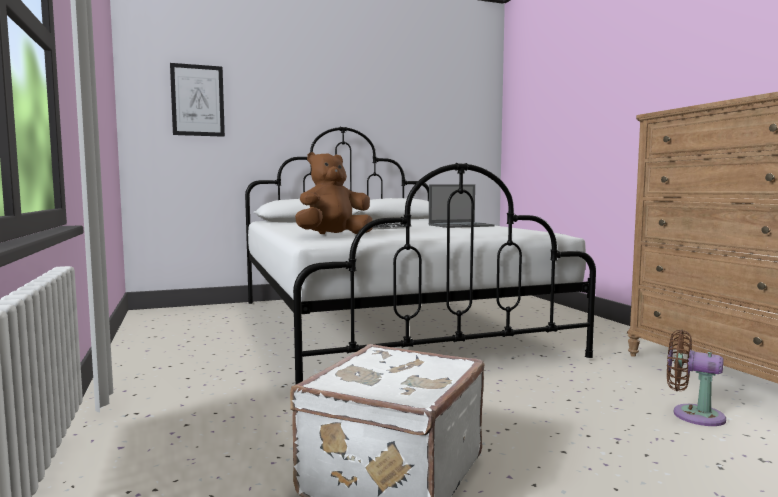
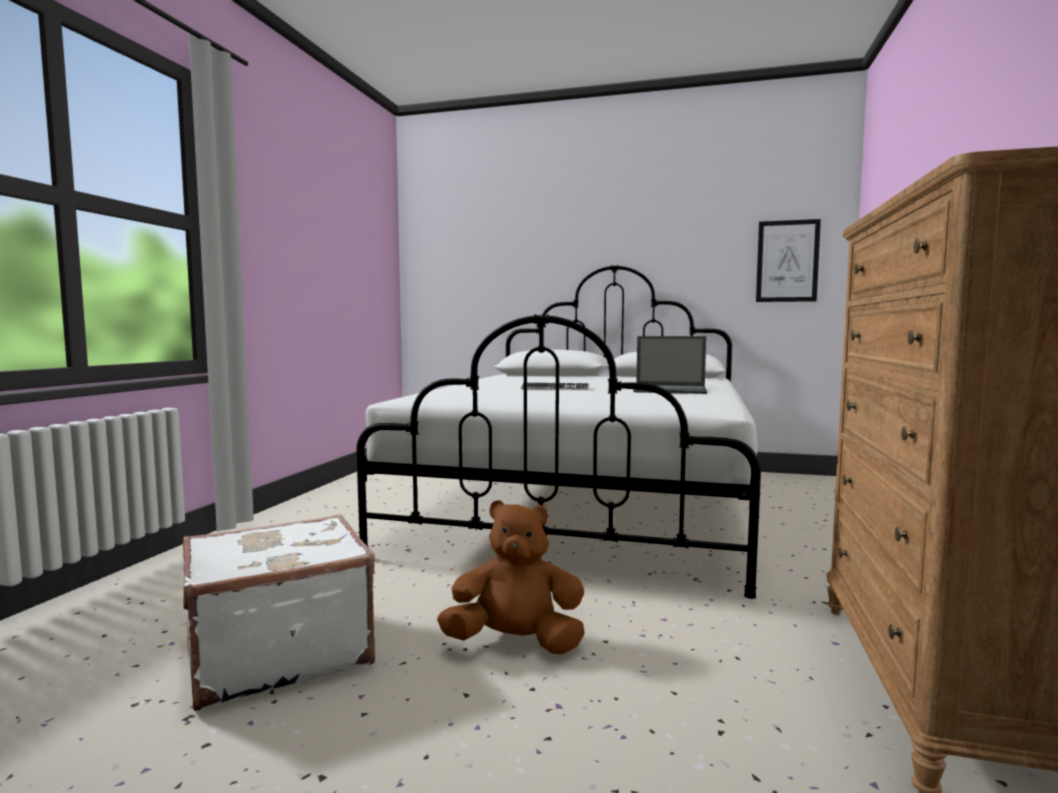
camera: 35 degrees right, 0 degrees up
picture [170,63,225,137] -> picture moved to [756,219,821,302]
brown plush toy [295,152,373,234] -> brown plush toy moved to [437,500,585,654]
brown fan [667,330,726,426] -> none

